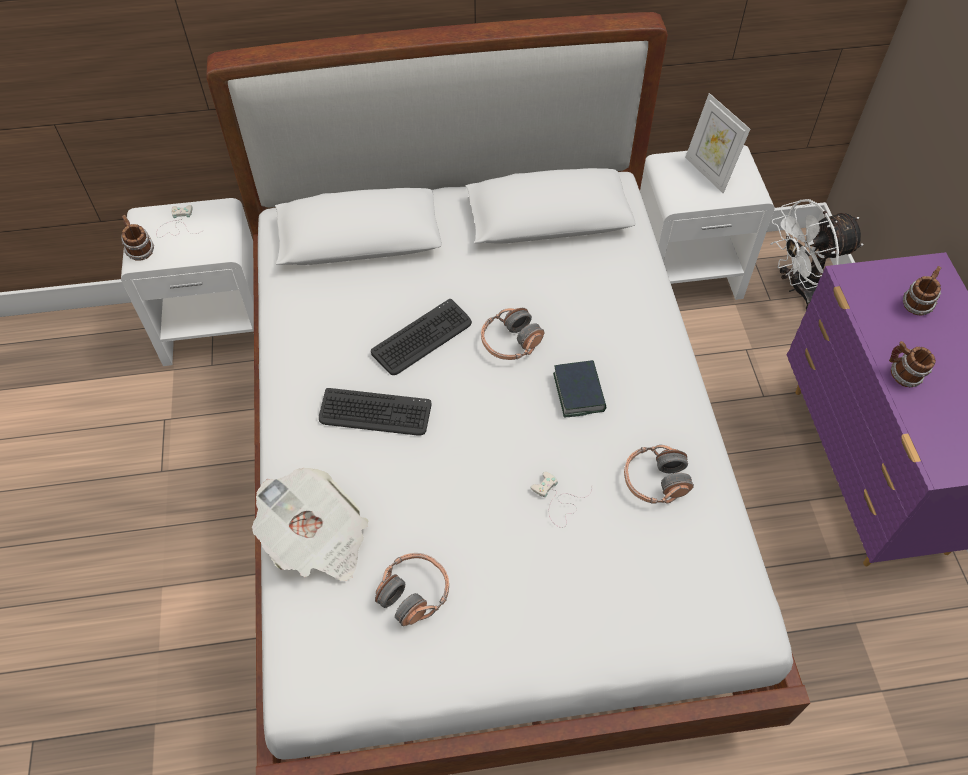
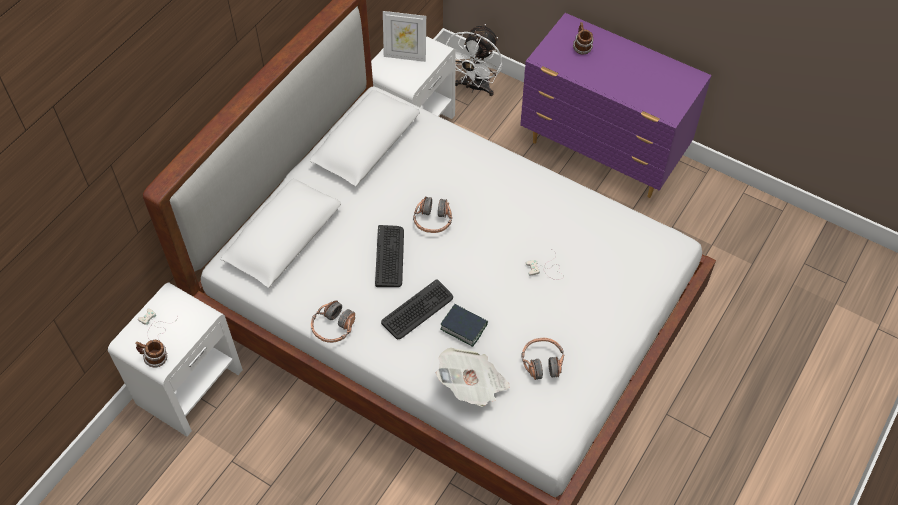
camera: 50 degrees left, 0 degrees up
book [553,360,606,417] -> book moved to [440,304,488,347]
headphones [624,445,694,503] -> headphones moved to [311,300,355,343]
mug [889,341,936,387] -> none

